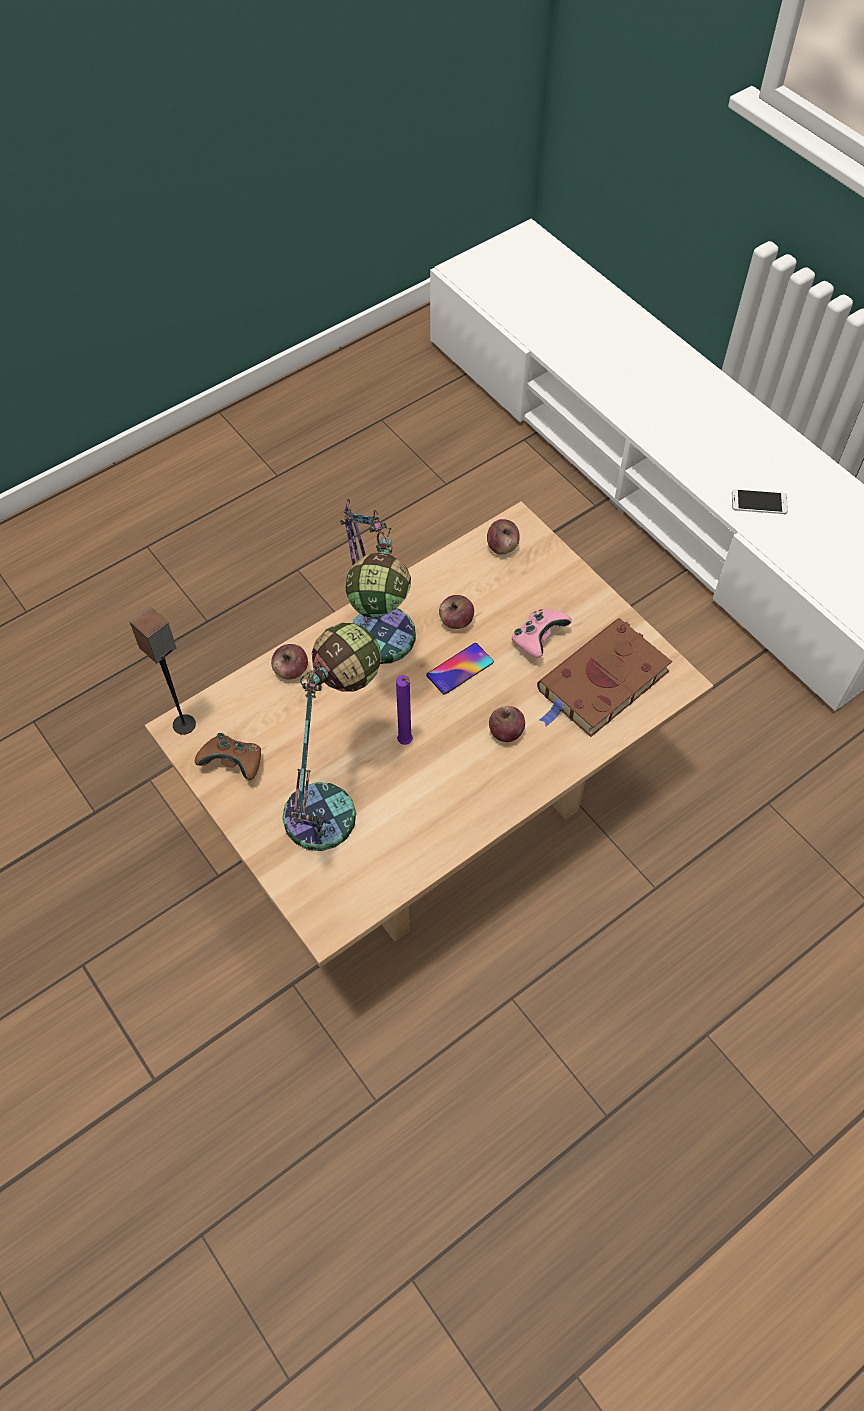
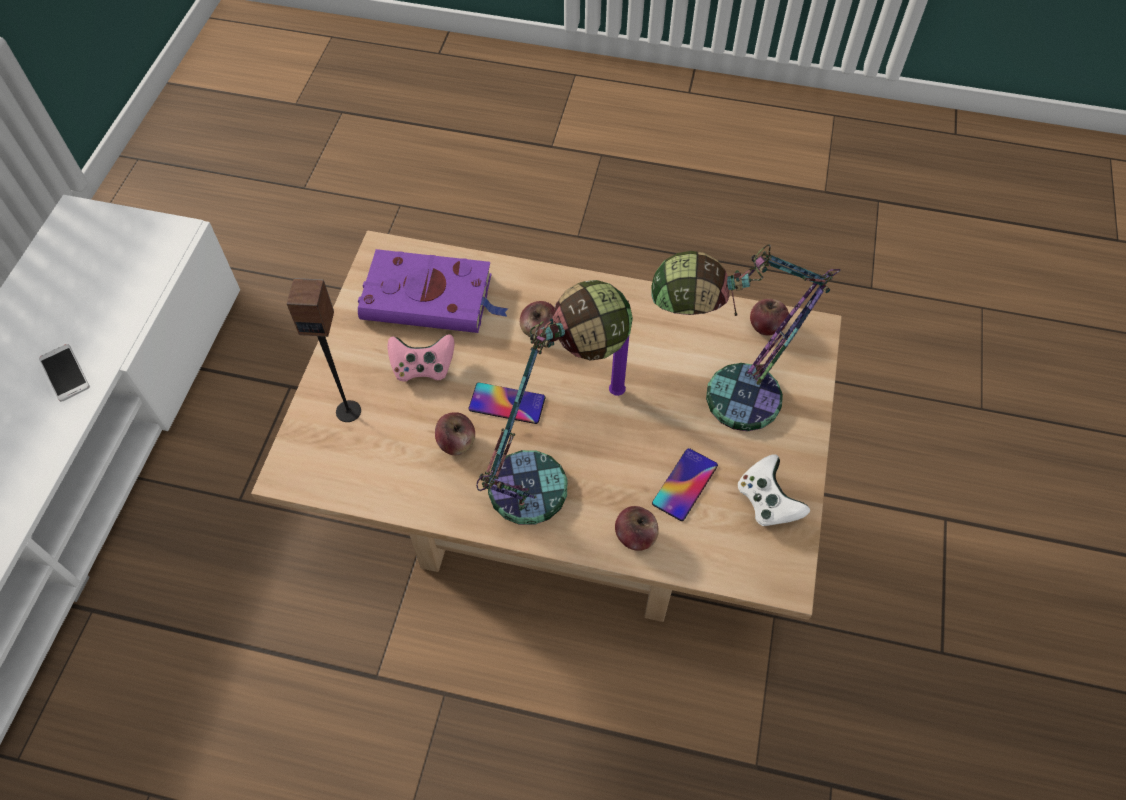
camera: 130 degrees left, 0 degrees up
speaker [130,606,196,735] -> speaker moved to [287,278,361,422]
brown game controller [195,733,261,780] -> white game controller [738,454,810,526]
apple [487,519,520,555] -> apple moved to [750,299,789,335]
brown book [537,618,672,737] -> purple book [358,249,509,333]
none -> phone [652,448,718,521]

